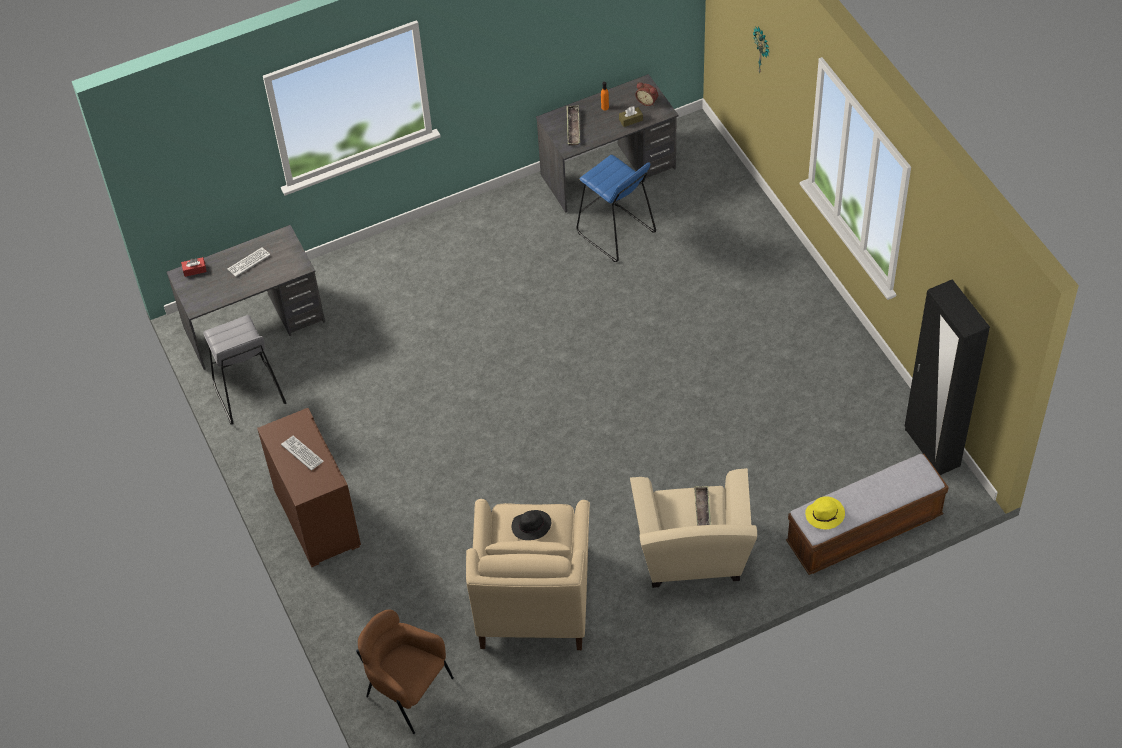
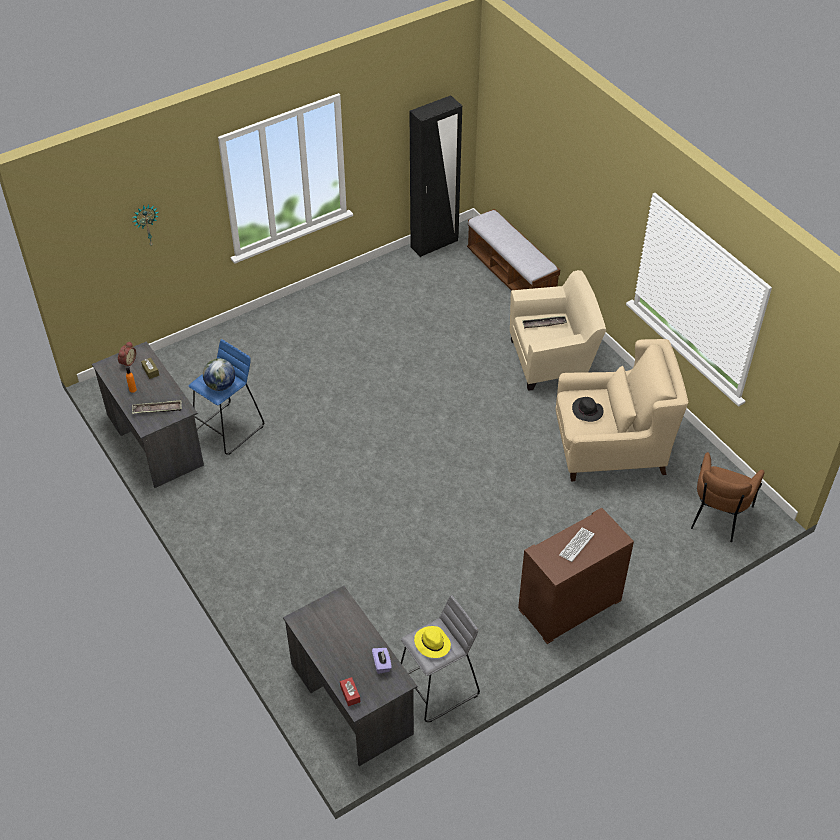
camera: 100 degrees left, 5 degrees down
keyboard [228,247,270,277] -> none
yellow hat [805,496,845,529] -> yellow hat moved to [414,626,451,658]
none -> globe [203,358,235,391]
none -> purple tissue box [372,648,392,674]

